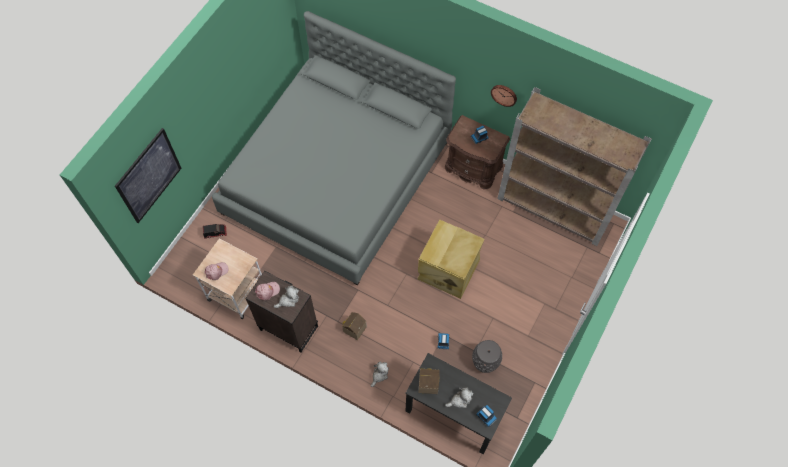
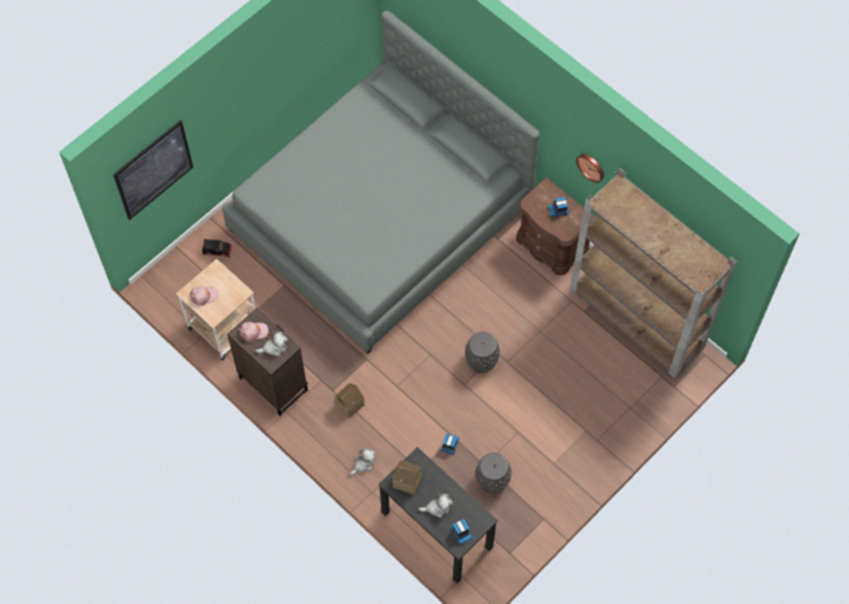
camera: 15 degrees right, 0 degrees up
beige storage box [418,219,485,299] -> grey stool [465,332,500,373]

